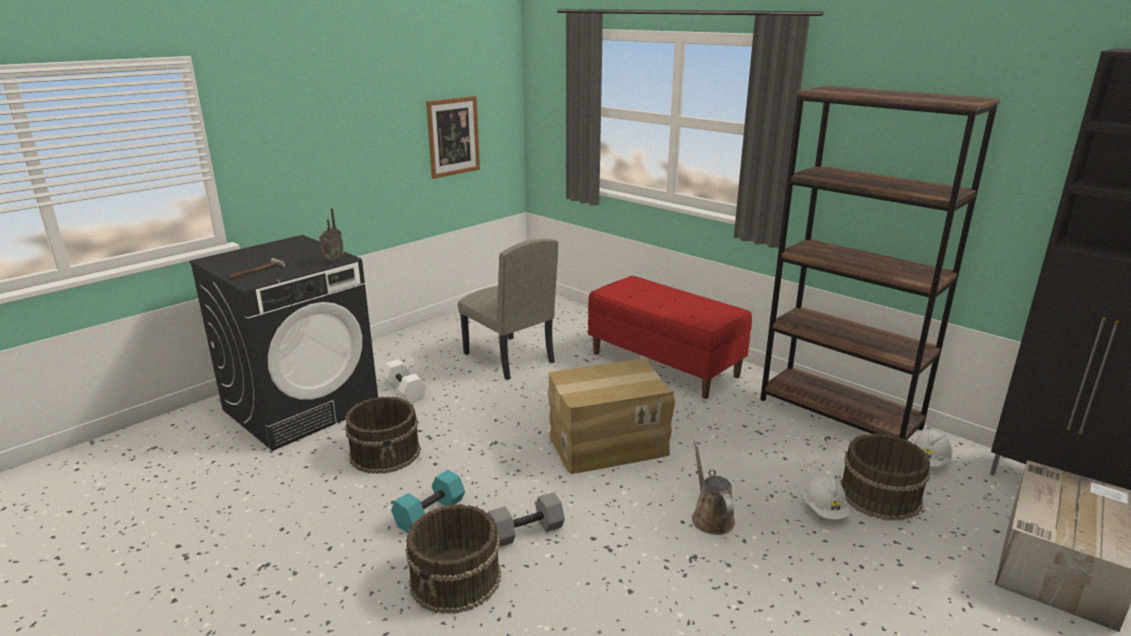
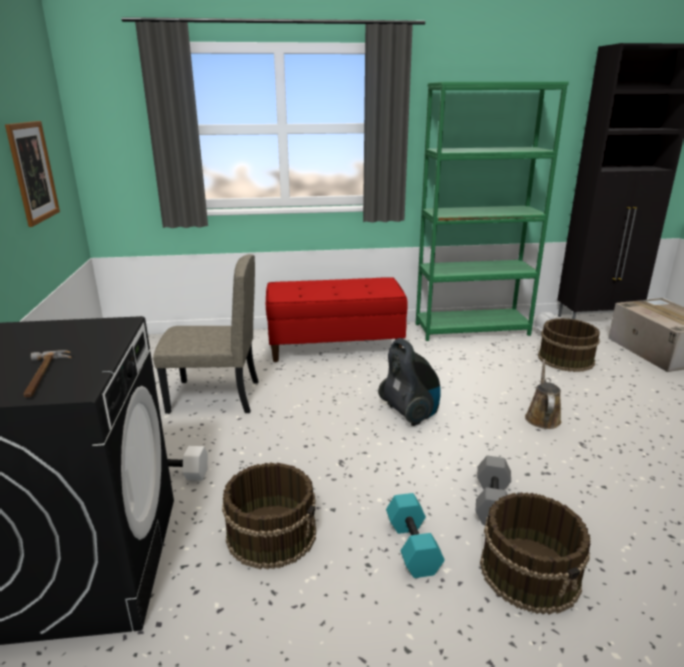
camera: 50 degrees left, 0 degrees up
radio [319,208,344,262] -> none
cardboard box [548,359,675,474] -> vacuum cleaner [378,338,441,426]
brown watering can [692,441,735,535] -> brown watering can turned 75 degrees clockwise [525,359,561,429]
brown bookcase [760,86,1000,440] -> green bookcase [416,82,569,341]
white hard hat [803,476,850,519] -> none

